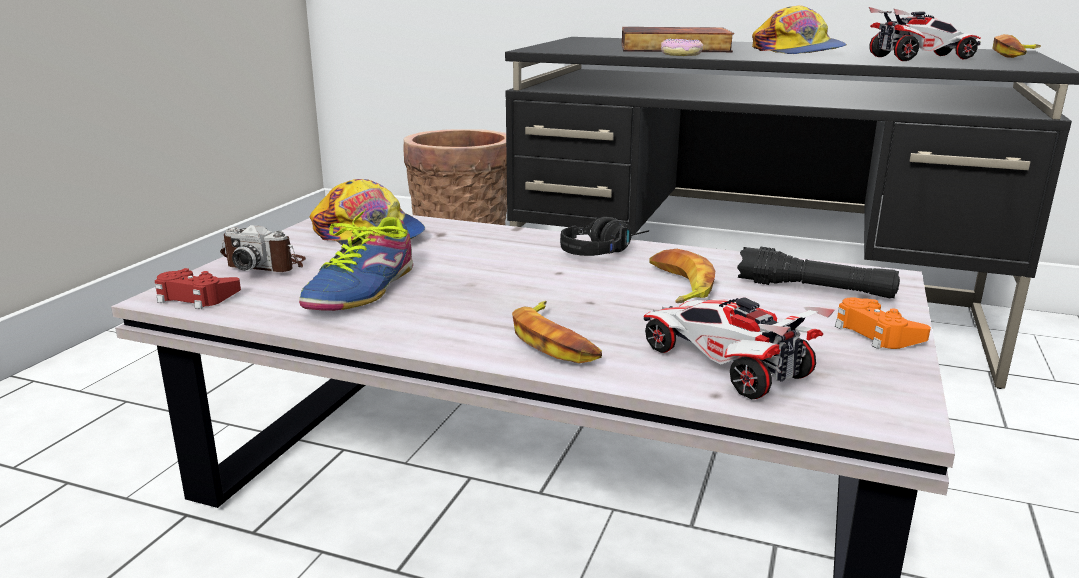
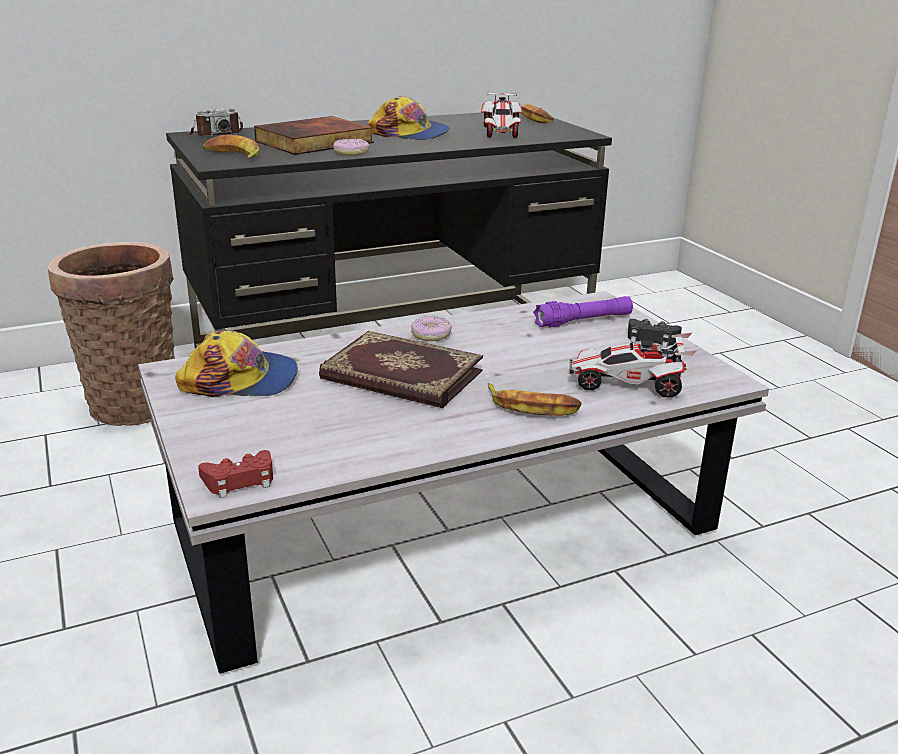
camera: 45 degrees left, 5 degrees up
camera [220,225,306,272] -> camera moved to [185,106,243,136]
shoe [299,208,413,311] -> none
black headphones [560,217,649,256] -> donut [411,316,452,341]
banana [649,249,715,303] -> banana moved to [203,135,259,159]
black flashlight [737,246,900,299] -> purple flashlight [533,296,633,328]
orange game controller [835,297,931,349] -> black game controller [628,319,682,348]
toy car [869,7,981,61] -> toy car turned 150 degrees clockwise [481,89,523,138]
none -> book [319,331,483,408]

